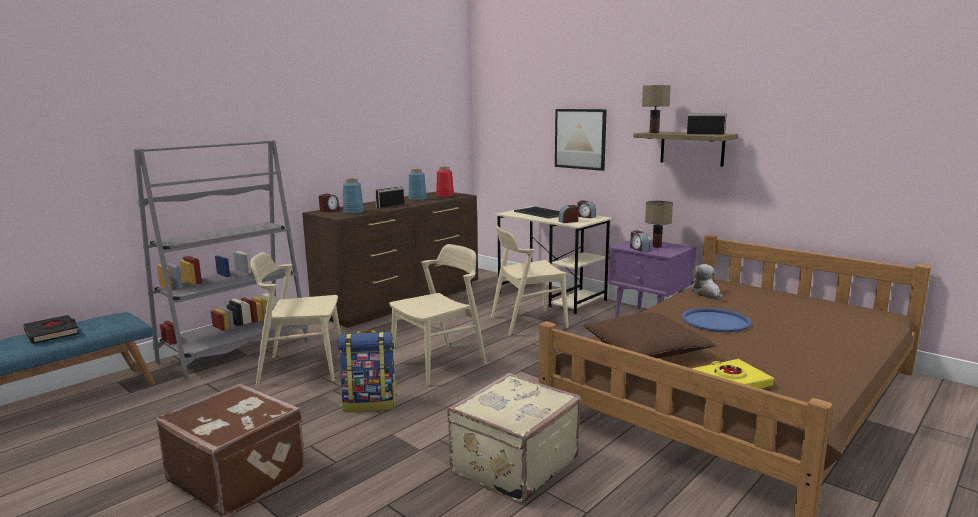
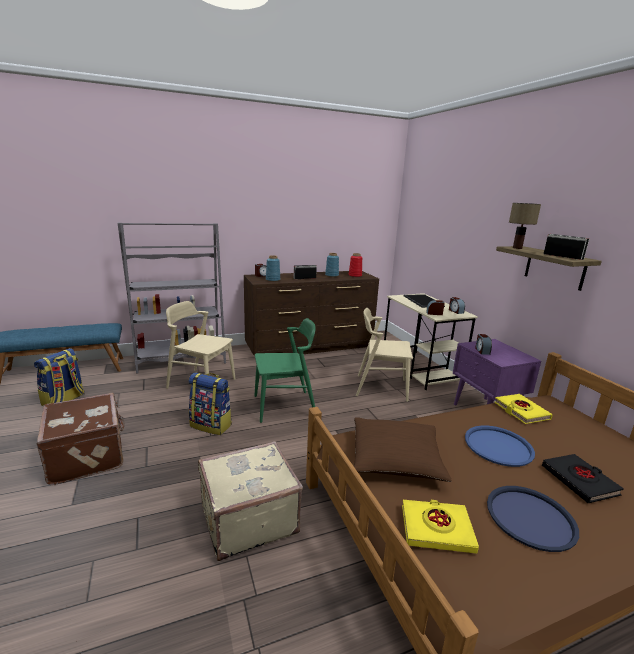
camera: 25 degrees right, 5 degrees up
black book [23,315,80,344] -> black book moved to [542,454,624,503]
beige chair [389,244,487,386] -> green chair [254,318,316,423]
picture [555,109,607,171] -> none
table lamp [645,201,673,248] -> none
plush toy [691,264,723,300] -> yellow book [494,394,553,424]
none -> backpack [34,348,85,406]
none -> blue tray [487,486,579,552]

